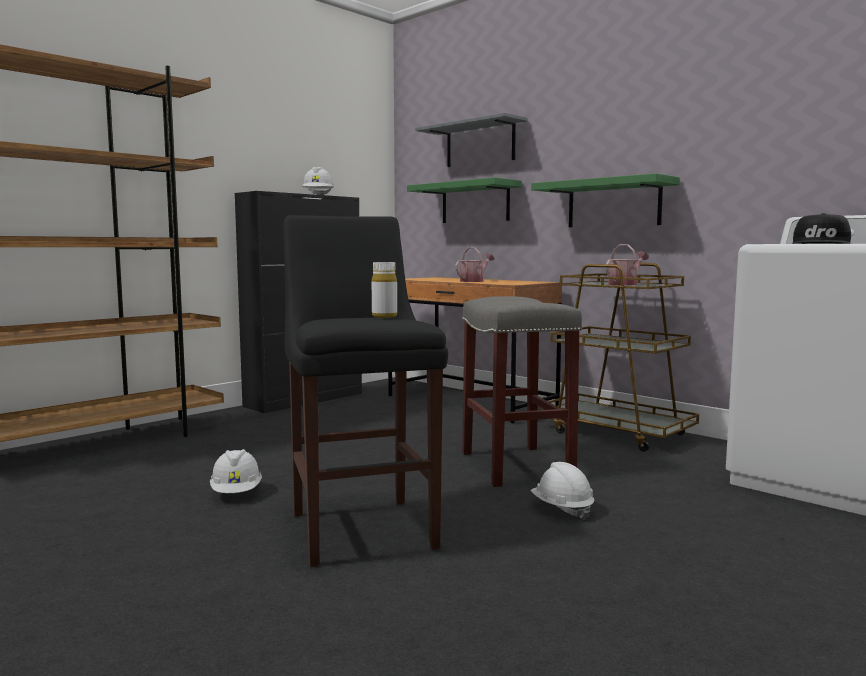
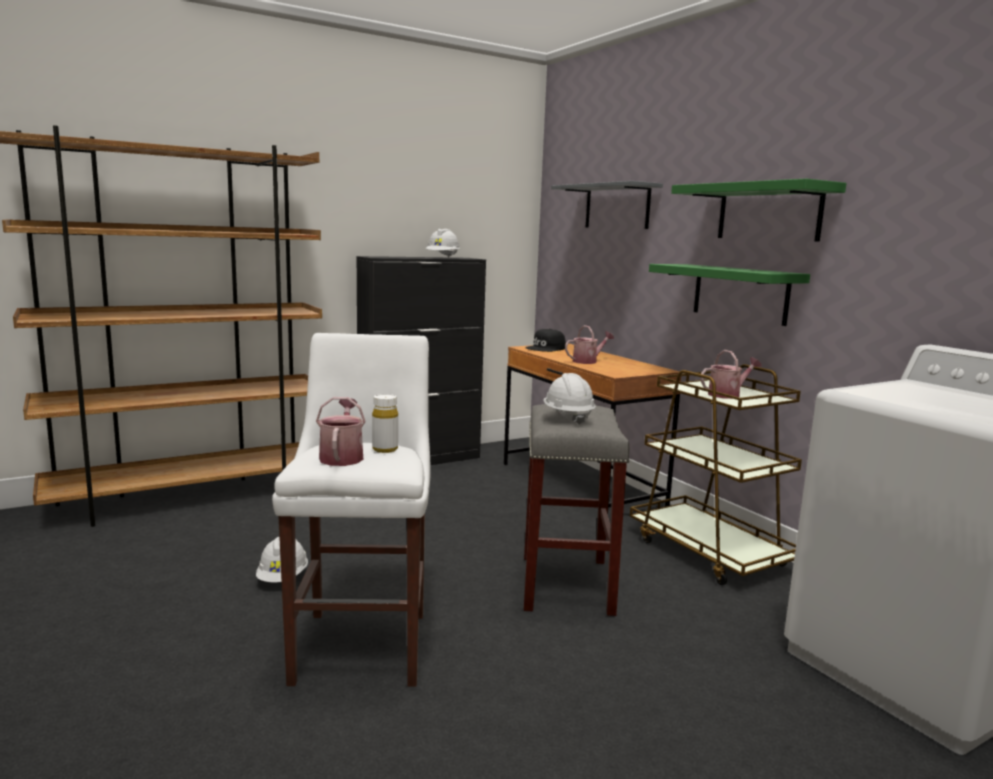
camera: 15 degrees right, 5 degrees up
black stool [283,215,448,567] -> white stool [272,333,431,687]
green shelf [407,178,522,223] -> green shelf moved to [671,179,847,242]
white hard hat [531,462,594,520] -> white hard hat moved to [543,373,596,425]
black cap [792,213,851,244] -> black cap moved to [526,329,566,352]
none -> watering can [316,397,366,466]

